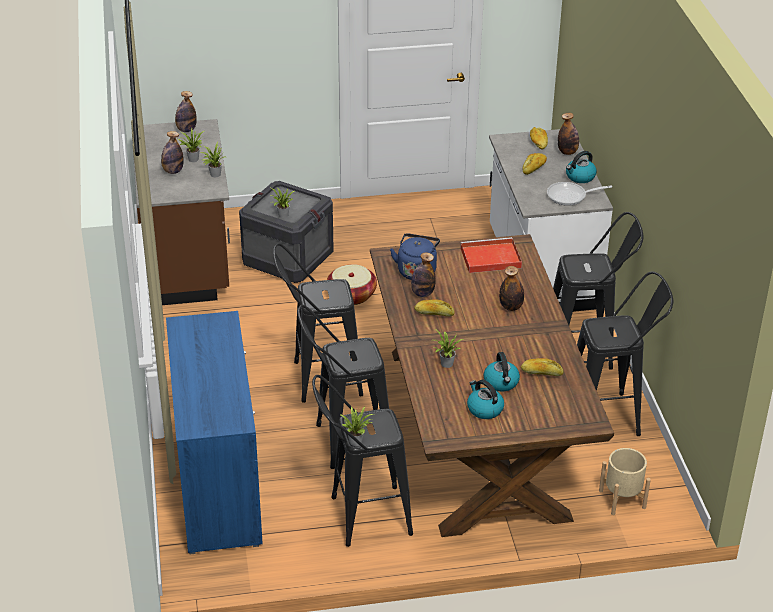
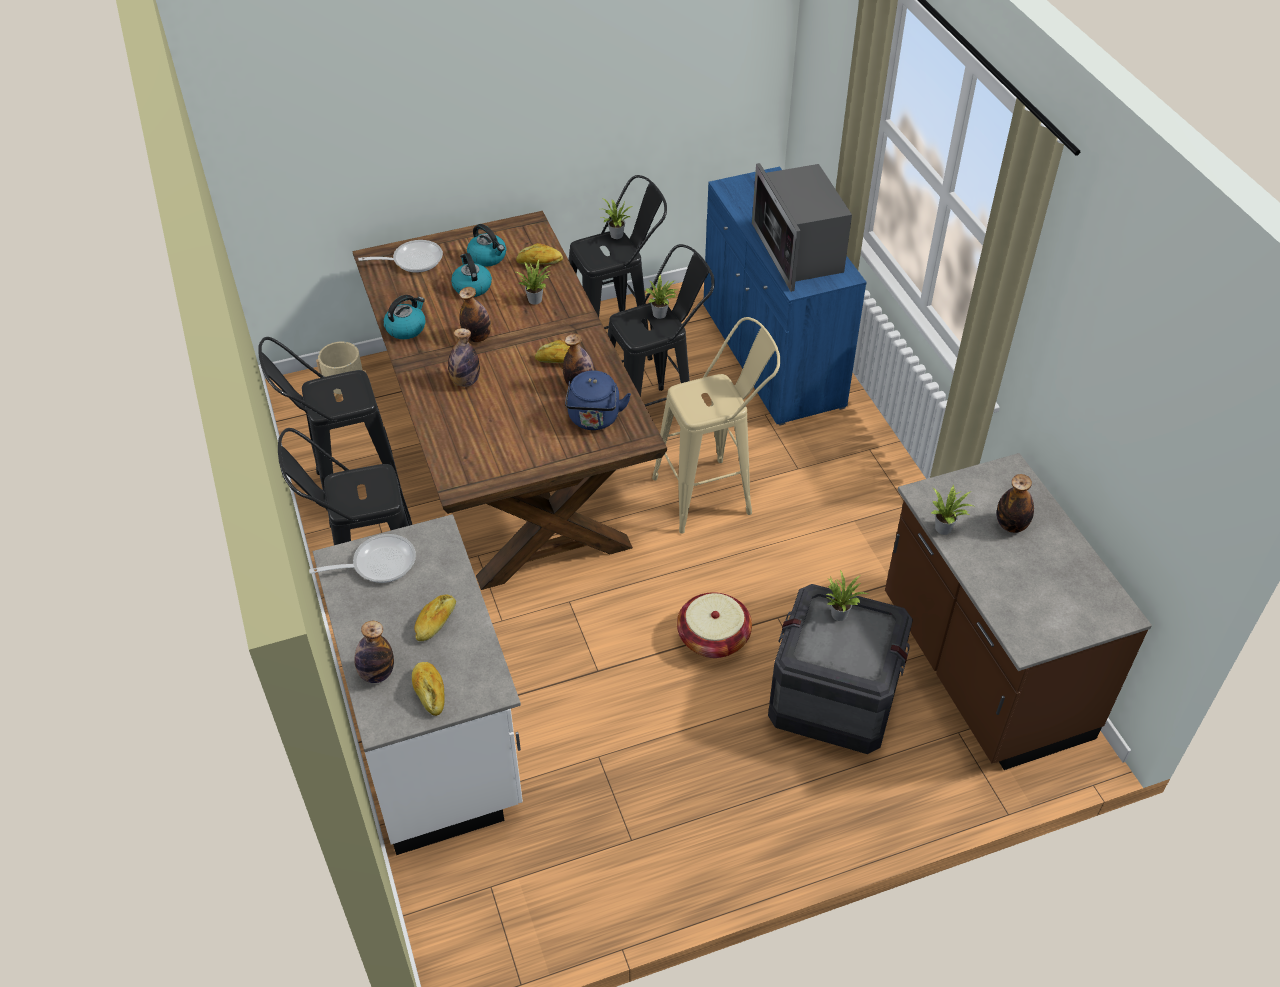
camera: 170 degrees right, 10 degrees up
bottle [175,91,197,132] -> bottle moved to [459,287,491,342]
potted plant [178,128,204,162] -> potted plant moved to [646,275,677,319]
black stool [273,243,363,403] -> beige stool [652,317,780,534]
red tray [460,237,522,273] -> none
bread [521,358,563,376] -> bread moved to [516,243,563,265]
kettle [566,151,597,183] -> kettle moved to [384,295,425,339]
none -> frying pan [358,240,443,273]
none -> microwave [752,163,852,292]

